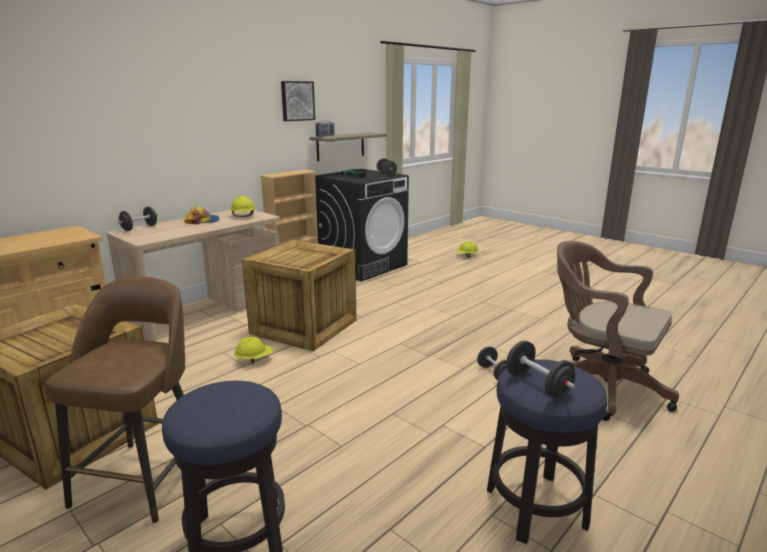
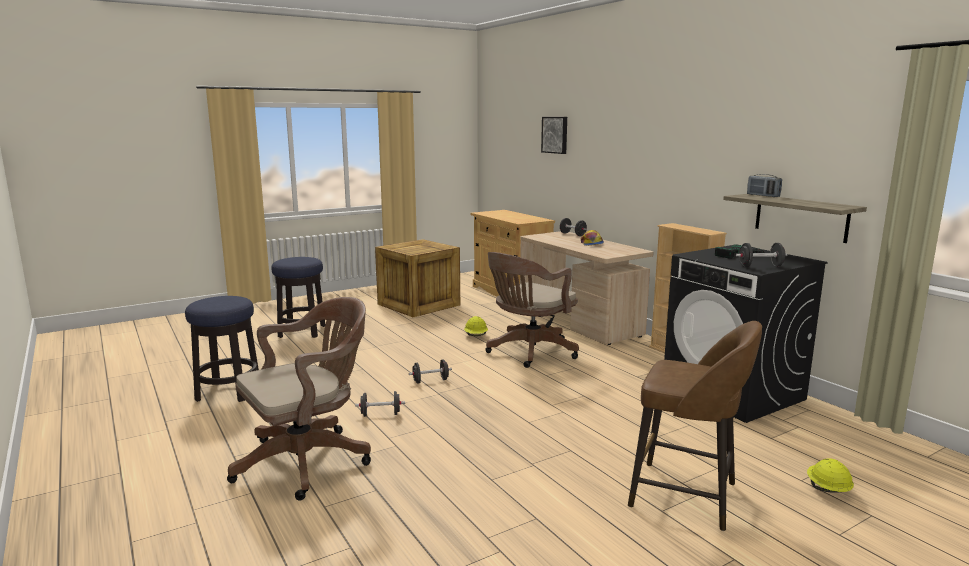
camera: 105 degrees right, 5 degrees down
brown stool [46,276,185,523] -> brown stool moved to [628,321,762,531]
yellow hard hat [230,196,255,217] -> none
crate [242,240,357,351] -> brown office chair [485,252,579,368]
picture [281,81,315,121] -> picture moved to [541,117,567,154]
black dumbbell [506,340,575,398] -> black dumbbell moved to [409,359,452,384]

